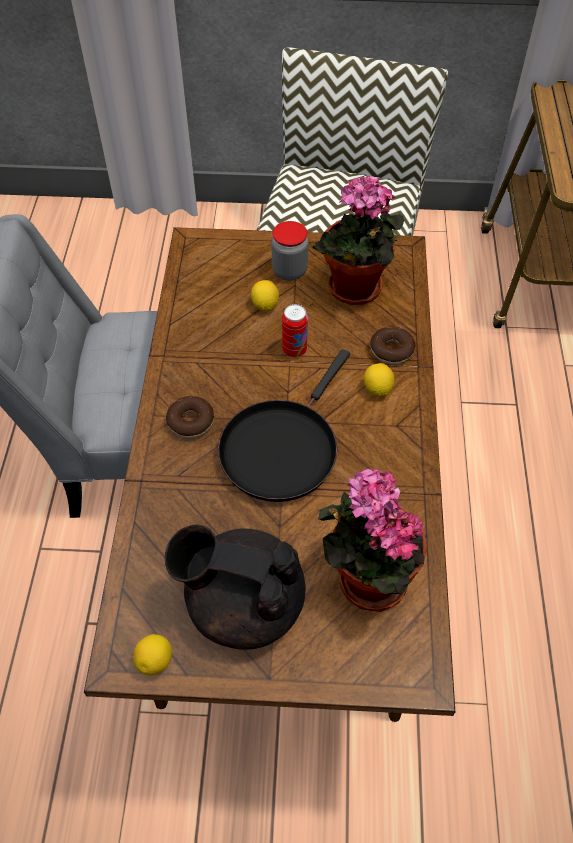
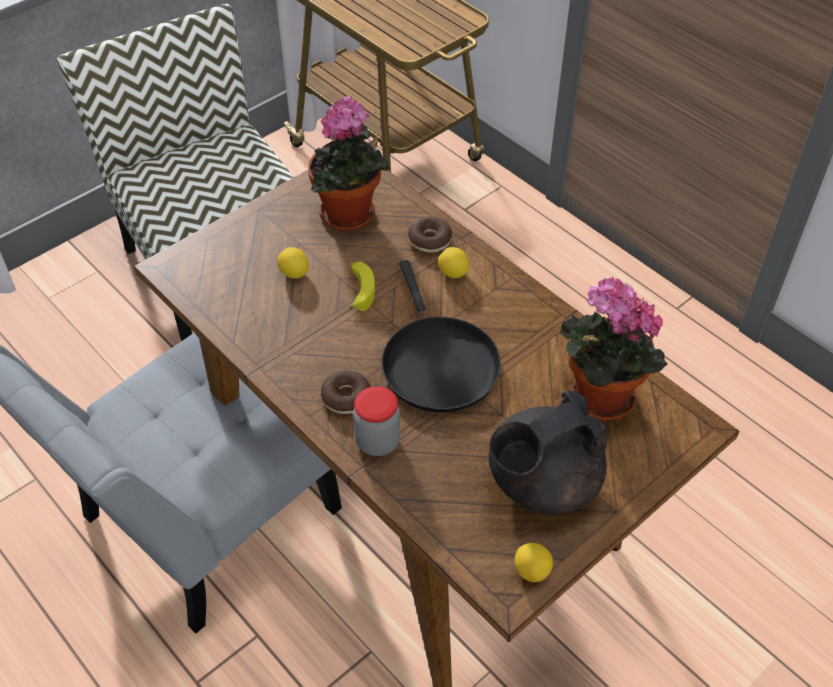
camera: 45 degrees left, 5 degrees down
jar [271,221,309,281] -> jar moved to [353,386,400,456]
can [282,304,308,358] -> banana [350,262,375,311]

